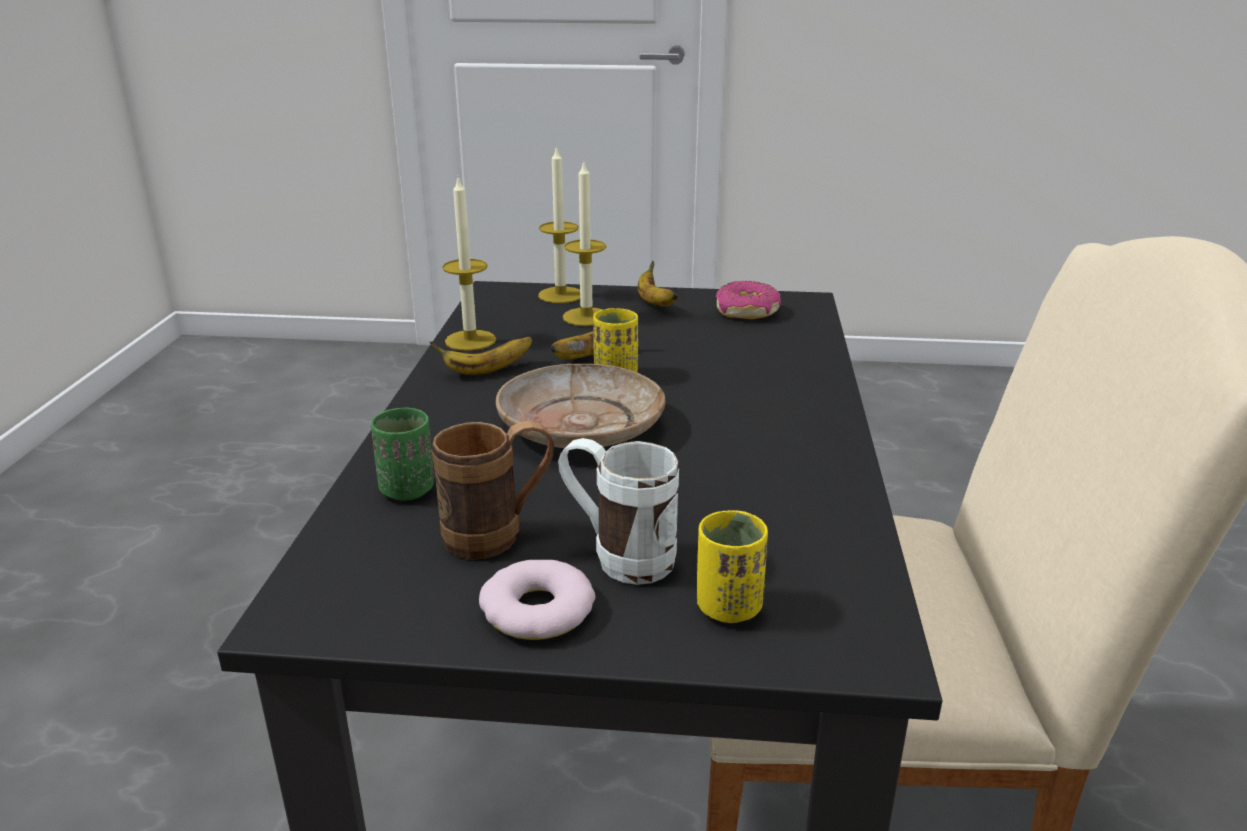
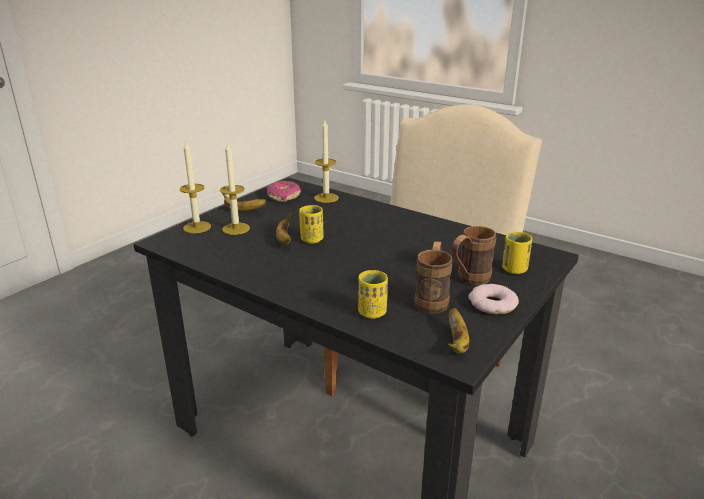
camera: 60 degrees left, 0 degrees up
green cup [371,408,434,501] -> yellow cup [358,270,388,319]
banana [430,337,533,375] -> banana moved to [448,308,469,354]
candle [442,175,496,351] -> candle moved to [314,120,339,203]
beige plate [496,364,666,448] -> none
white mug [558,438,679,585] -> brown mug [452,226,496,285]

